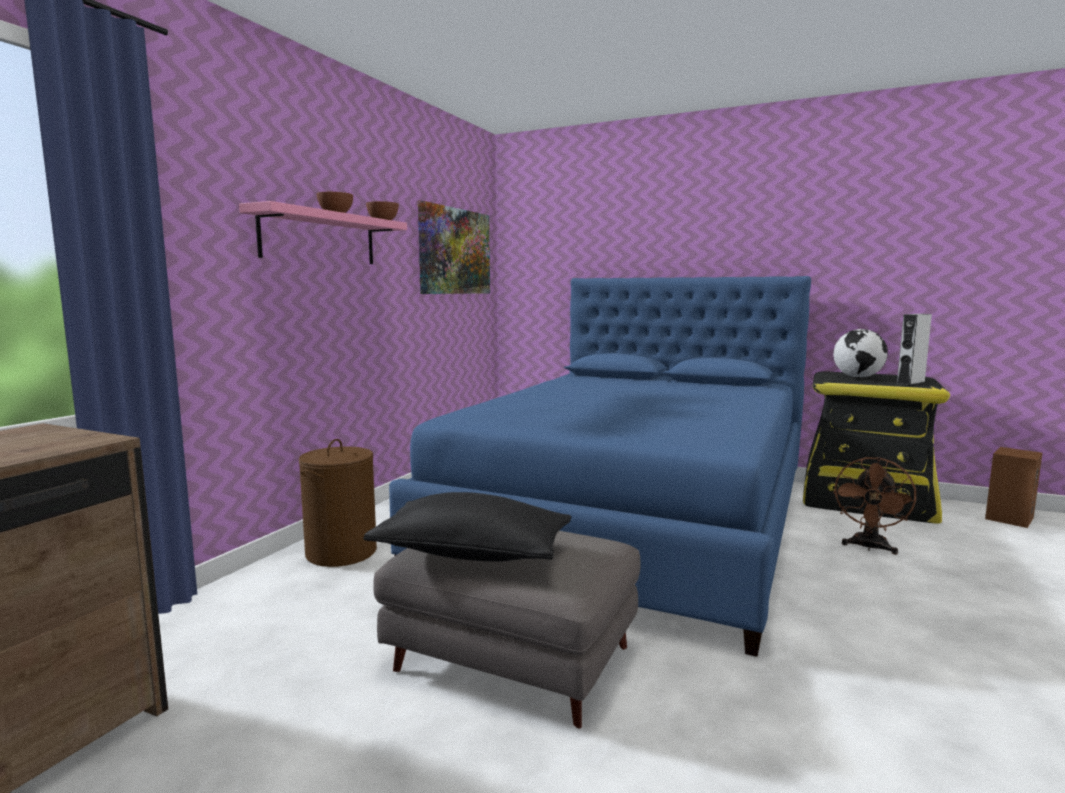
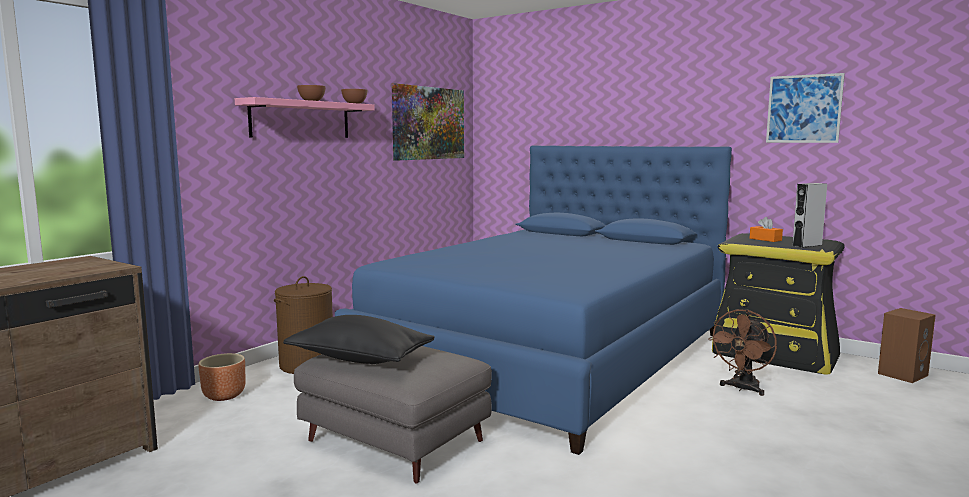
camera: 10 degrees right, 0 degrees up
globe [833,329,888,378] -> orange tissue box [750,217,783,242]
none -> brown planter [199,353,246,401]
none -> picture [766,73,845,143]

